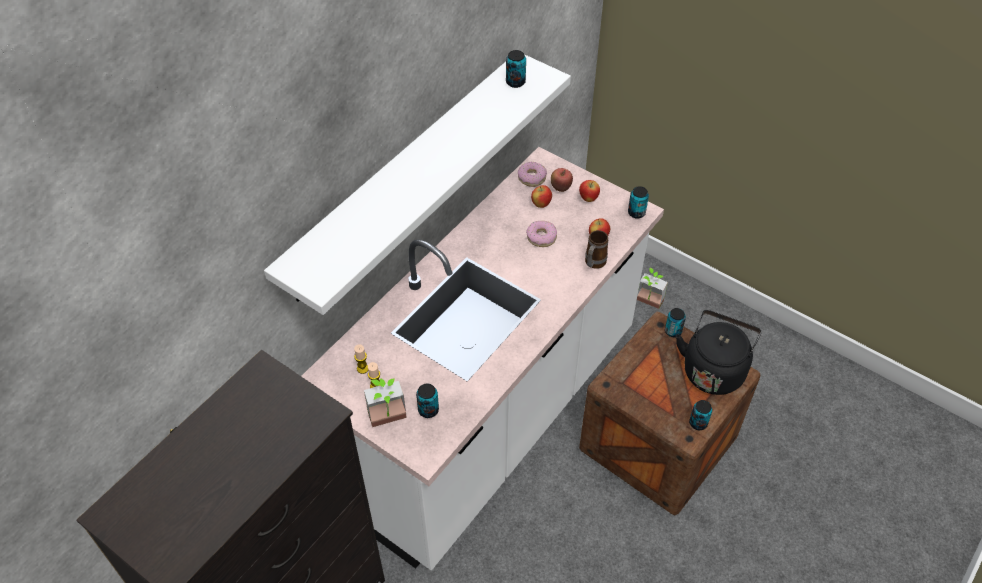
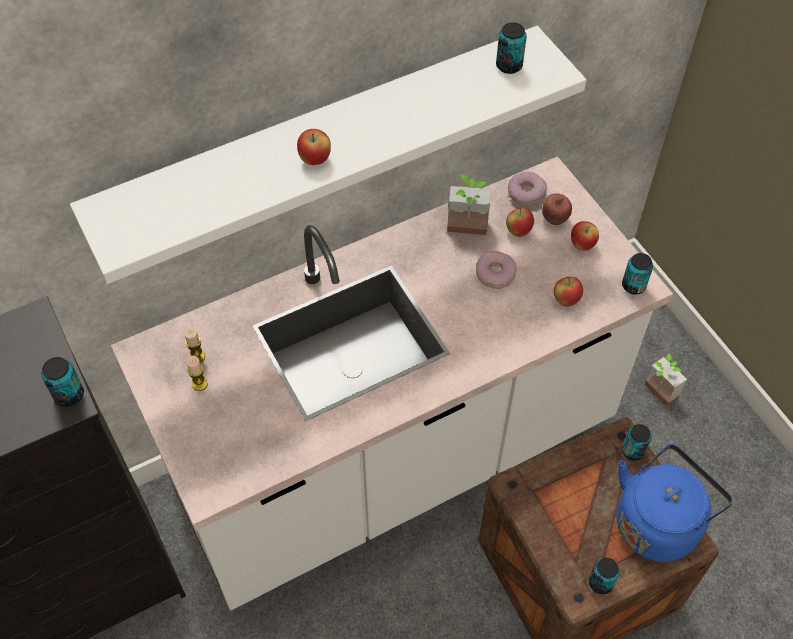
camera: 25 degrees right, 5 degrees up
potted plant [364,378,407,427] -> potted plant moved to [447,175,491,235]
can [416,383,439,418] -> can moved to [41,357,84,407]
mug [585,230,608,269] -> none
black kettle [676,310,762,395] -> blue kettle [616,444,733,562]
none -> apple [297,129,331,165]

